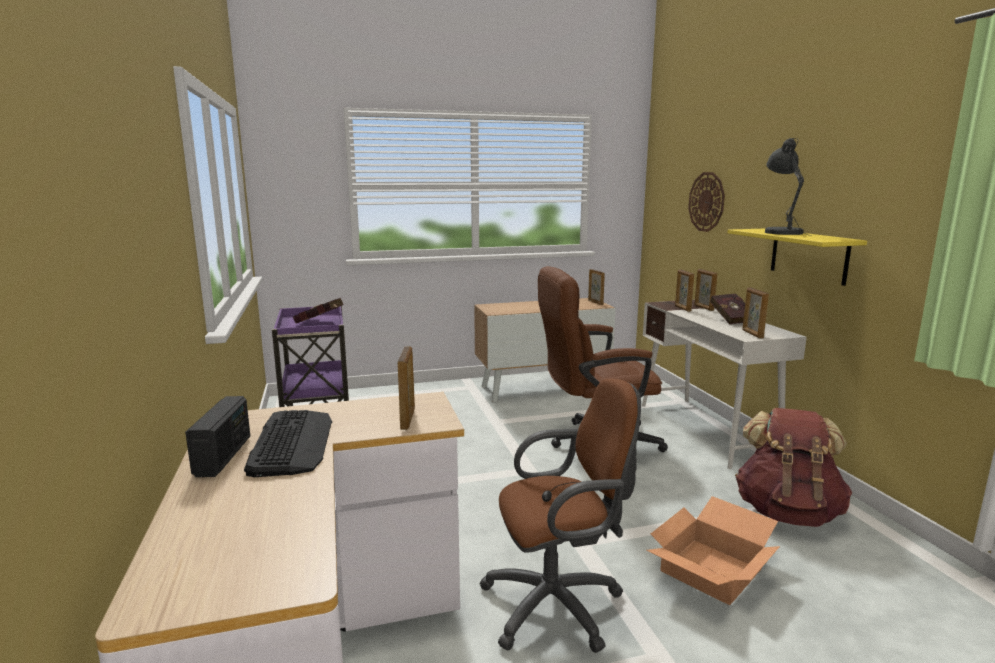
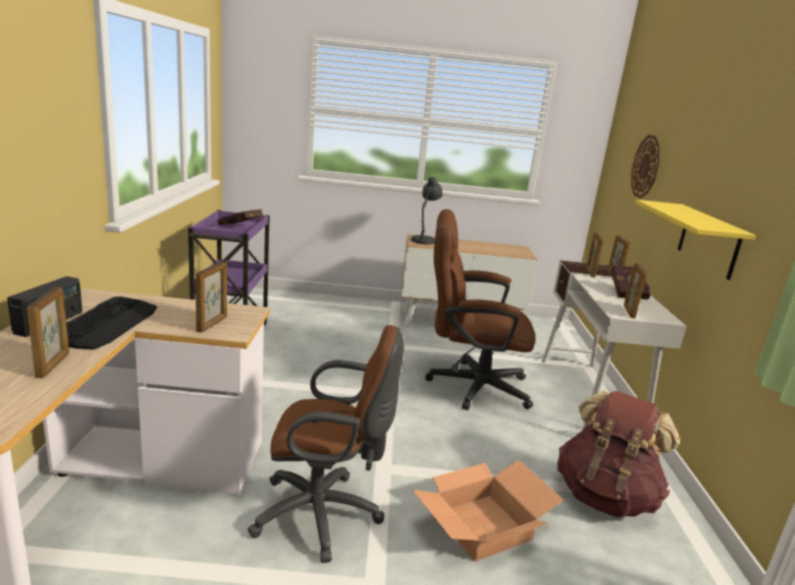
camera: 15 degrees right, 5 degrees up
picture frame [588,269,605,305] -> picture frame moved to [27,287,69,378]
grey table lamp [765,138,811,236] -> grey table lamp moved to [411,176,443,245]

